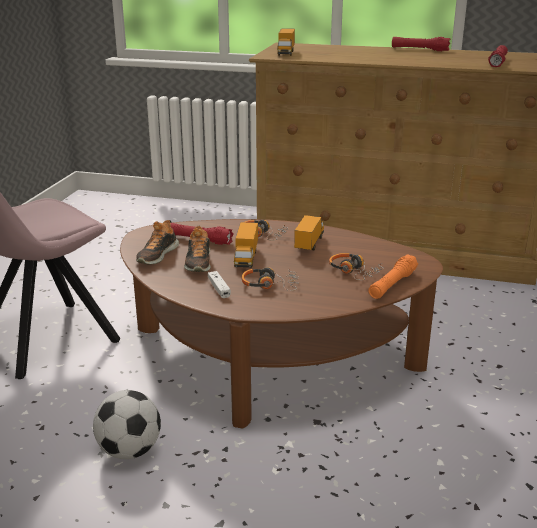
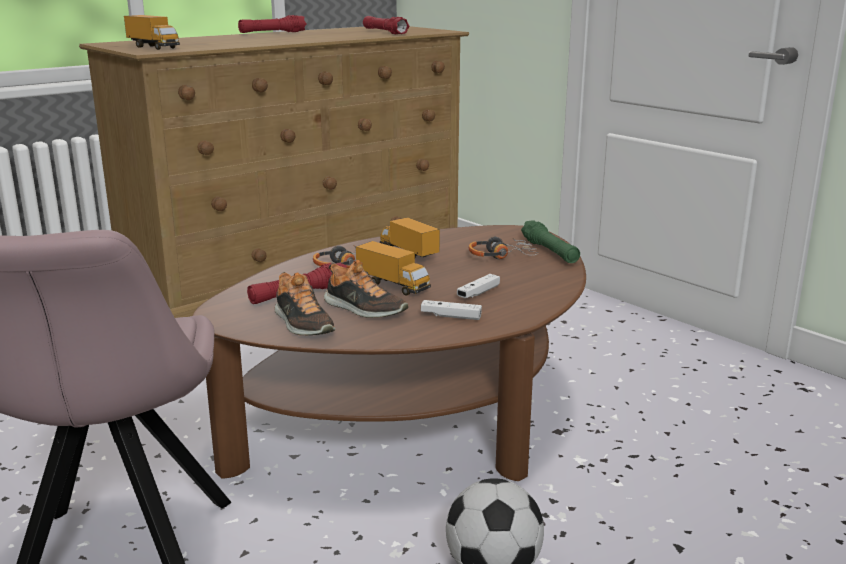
camera: 55 degrees left, 5 degrees down
headphones [242,267,299,291] -> white game controller [457,274,500,298]
orange flashlight [368,254,418,299] -> green flashlight [521,220,580,263]

